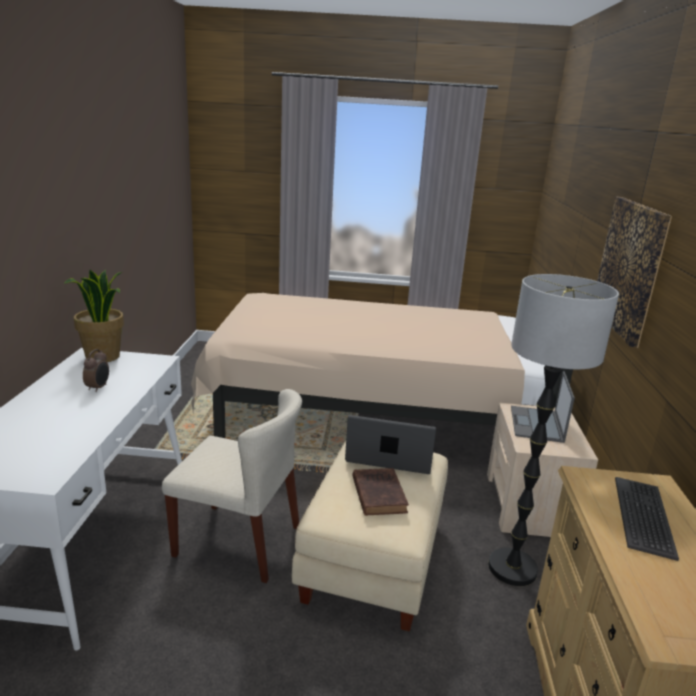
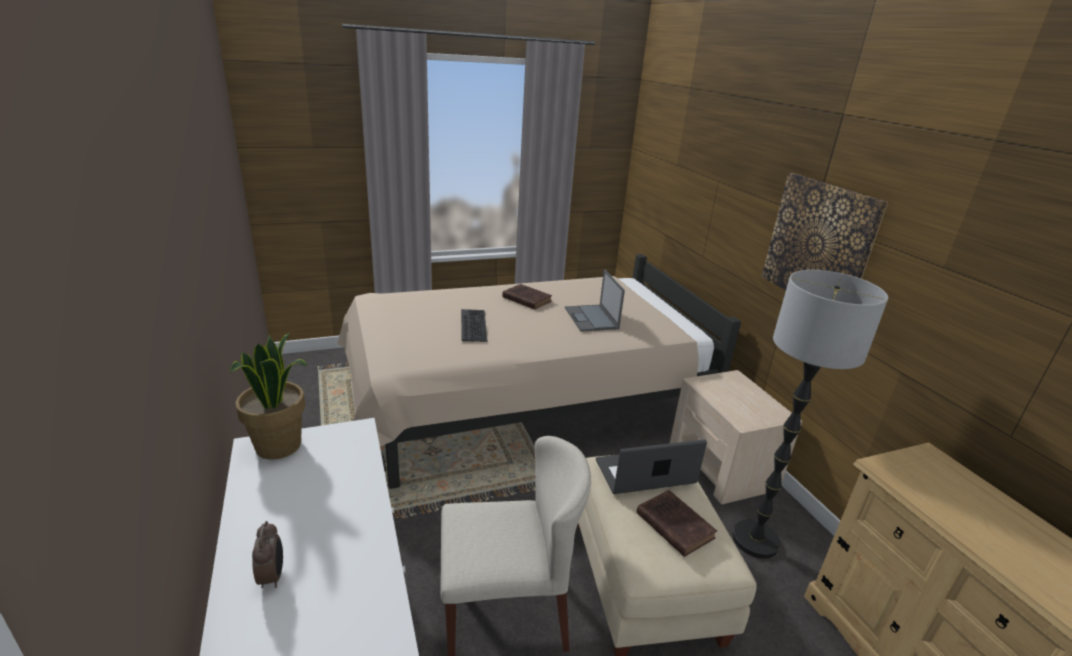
camera: 25 degrees left, 5 degrees up
alarm clock [83,349,109,392] -> alarm clock moved to [252,521,283,588]
laptop [511,371,575,443] -> laptop moved to [565,269,625,331]
keyboard [615,477,679,561] -> keyboard moved to [461,309,487,342]
none -> brown book [502,284,552,310]

